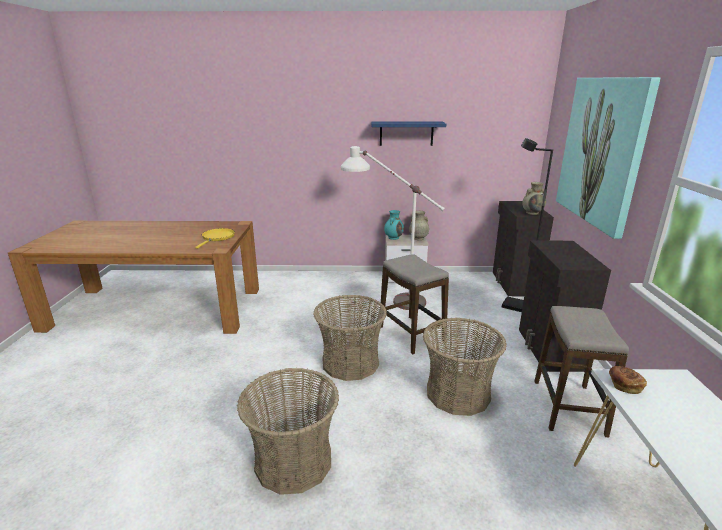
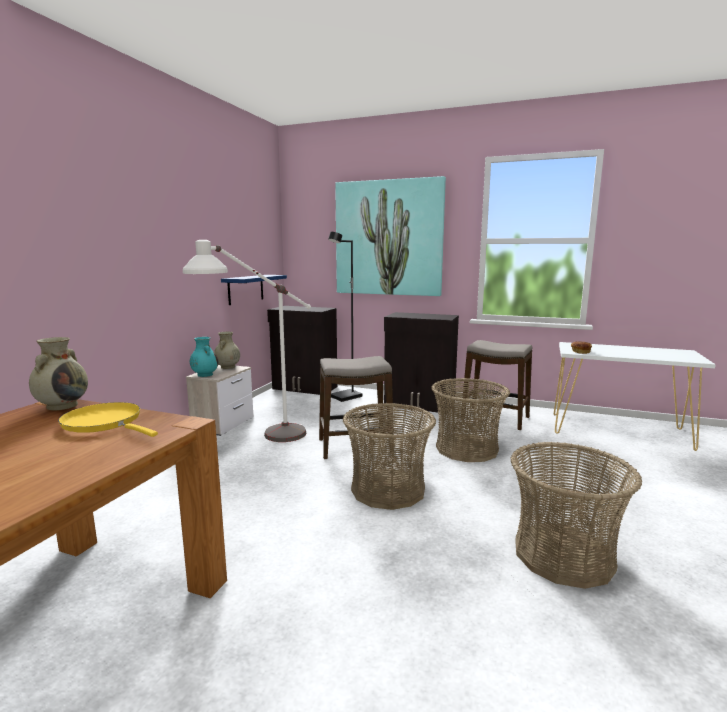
camera: 70 degrees left, 10 degrees down
blue shelf [371,122,446,146] -> blue shelf moved to [221,275,287,305]
beige vase [522,182,546,215] -> beige vase moved to [29,337,88,411]

